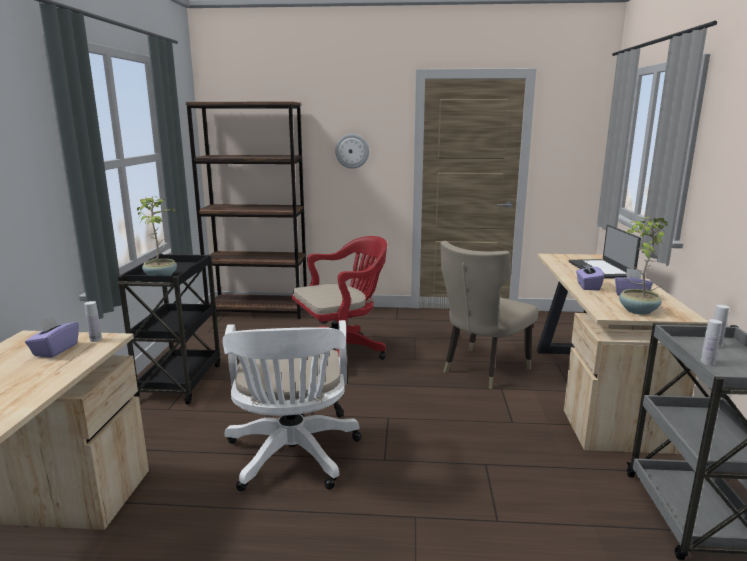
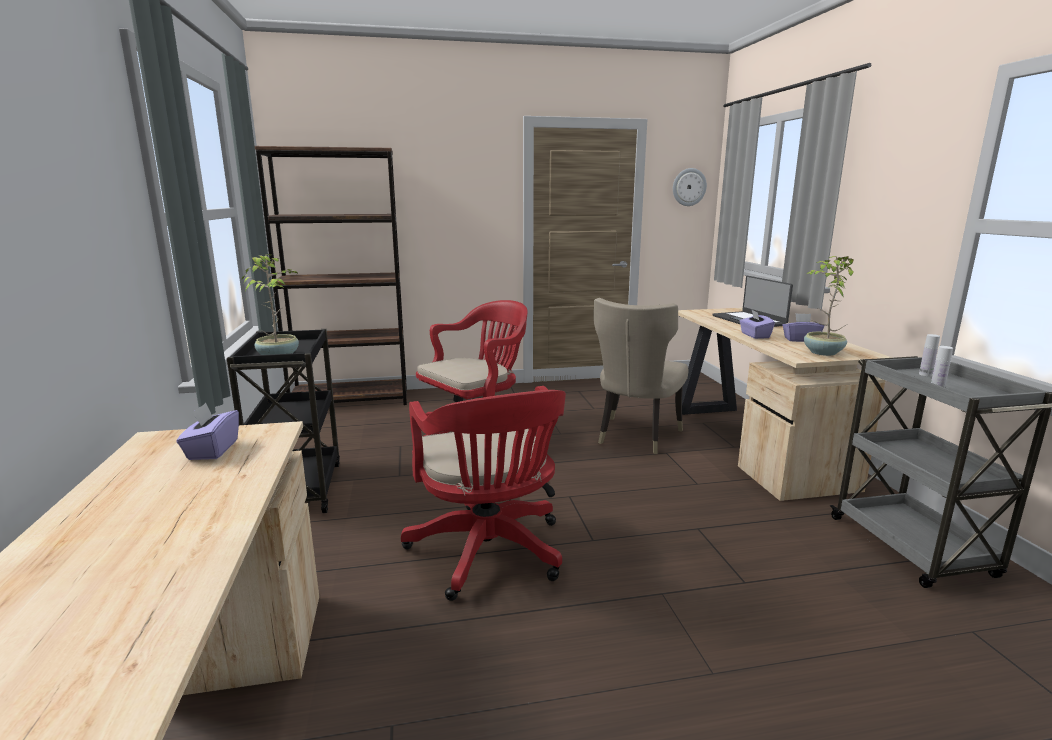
camera: 15 degrees left, 0 degrees up
white bottle [84,301,102,342] -> none
white office chair [223,320,361,491] -> red office chair [401,386,566,601]
wall clock [335,134,369,169] -> wall clock moved to [673,168,707,206]

